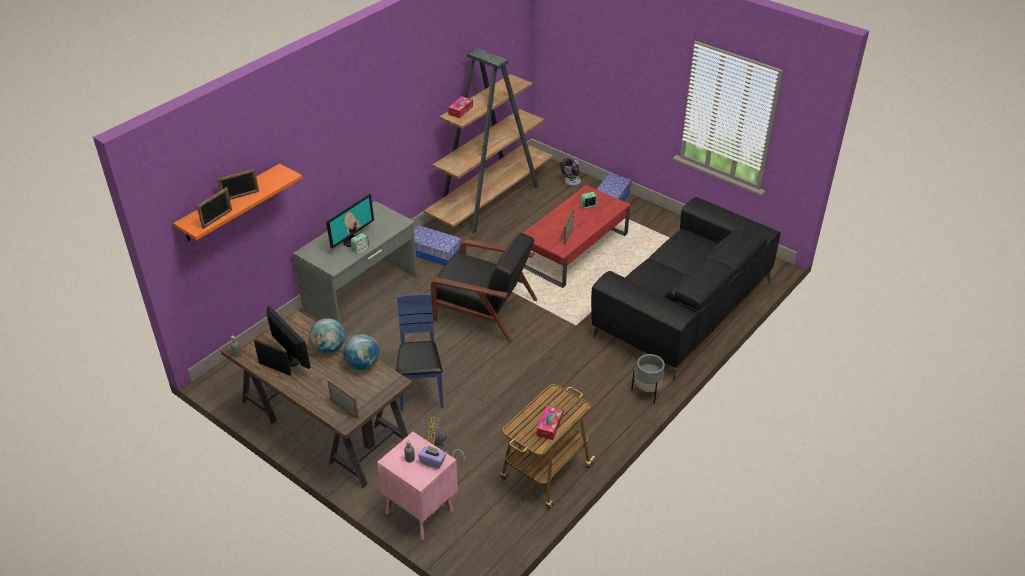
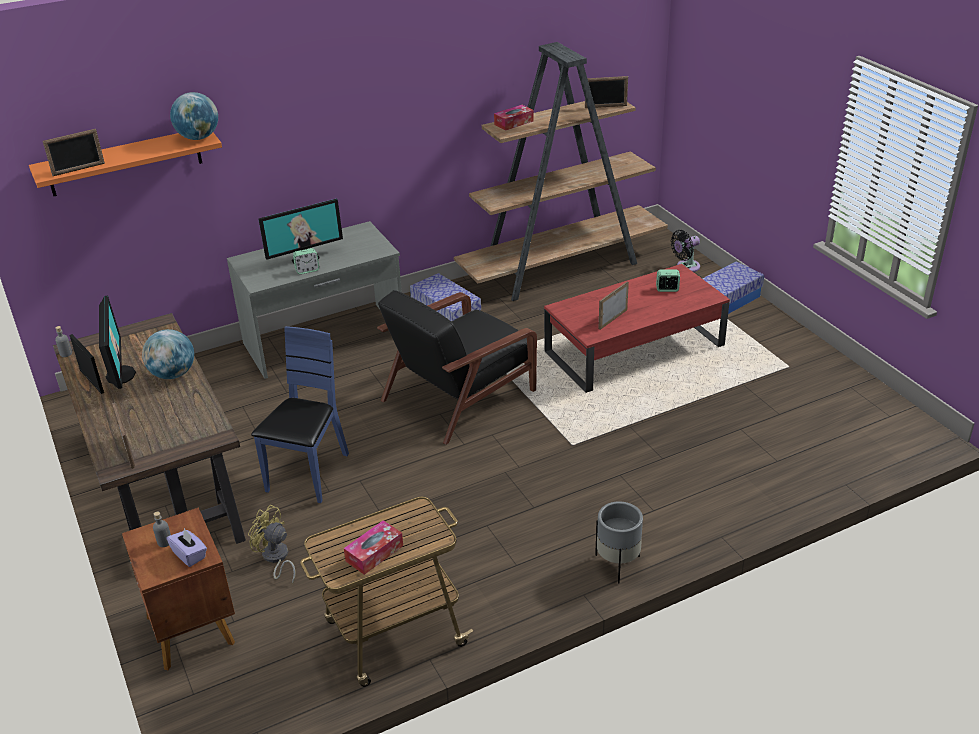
camera: 25 degrees right, 5 degrees down
picture frame [217,169,259,200] -> picture frame moved to [585,76,628,108]
globe [343,334,380,370] -> globe moved to [170,92,218,140]
pink nightstand [377,432,458,540] -> brown nightstand [122,508,235,670]
black armchair [430,232,537,343] -> black armchair turned 90 degrees clockwise [377,290,537,445]
black sofa [591,197,781,380] -> none

